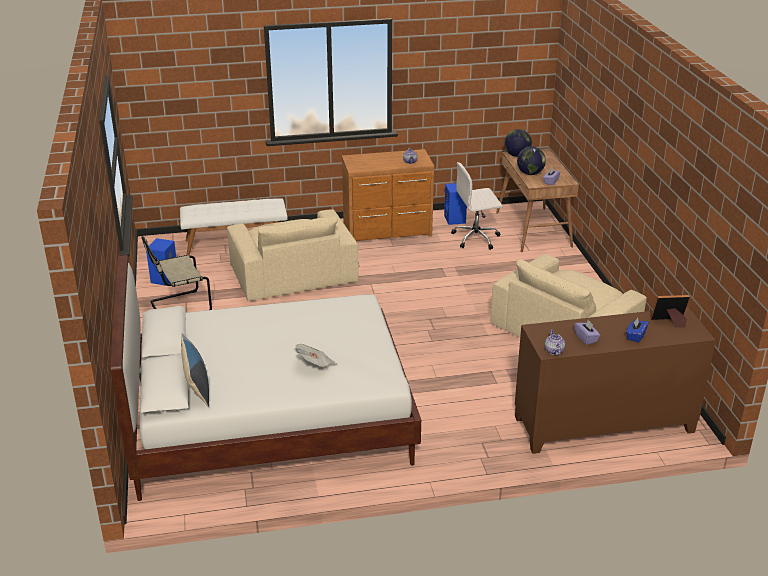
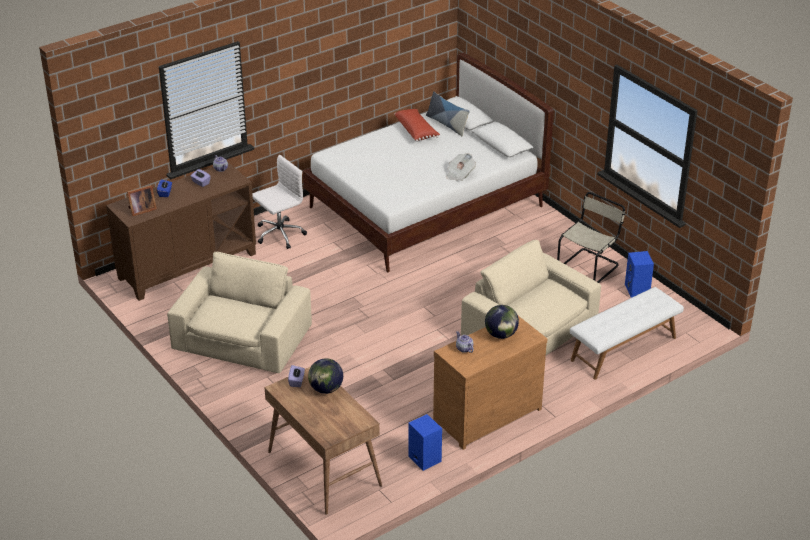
camera: 155 degrees right, 5 degrees up
newspaper [293,344,337,367] -> newspaper moved to [446,153,476,181]
white office chair [451,162,502,250] -> white office chair moved to [252,155,307,249]
globe [504,129,532,157] -> globe moved to [485,305,519,339]
none -> red pillow [394,109,440,142]

